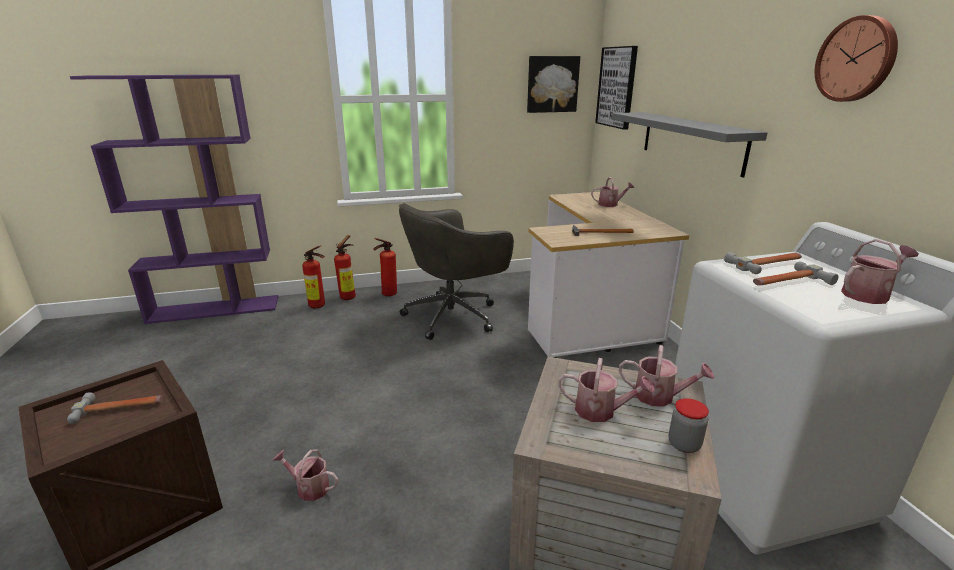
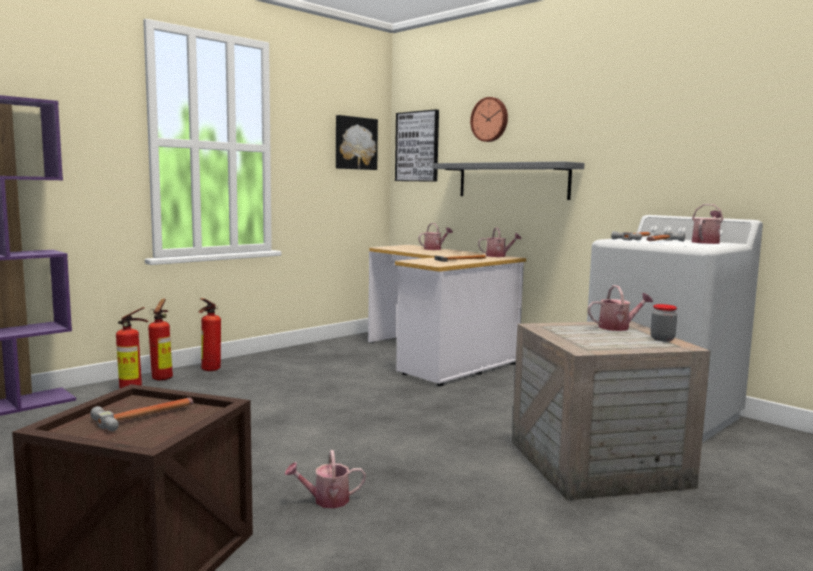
camera: 30 degrees left, 15 degrees down
grey office chair [399,203,514,340] -> none
watering can [558,358,655,422] -> watering can moved to [478,228,522,257]
wall clock [815,15,898,102] -> wall clock moved to [470,97,508,142]

